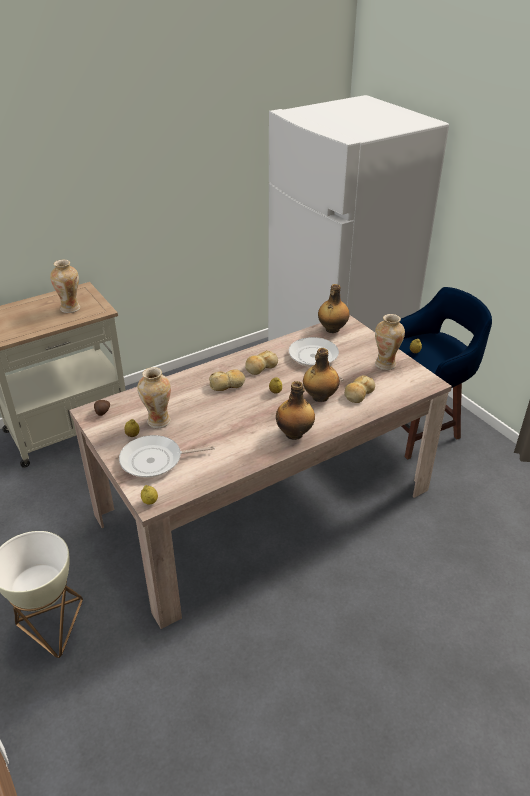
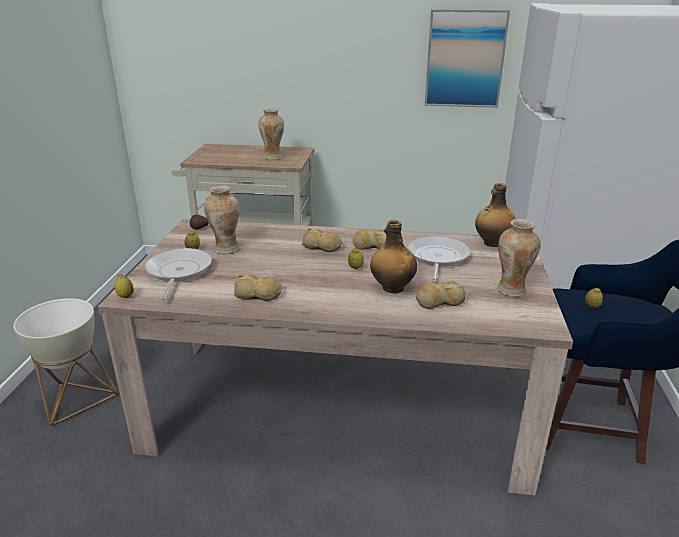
camera: 40 degrees right, 10 degrees down
frying pan [119,435,215,478] -> frying pan turned 60 degrees clockwise [145,248,212,301]
bottle [276,381,315,440] -> none
none -> bread [234,275,282,301]
none -> picture [425,9,510,108]

